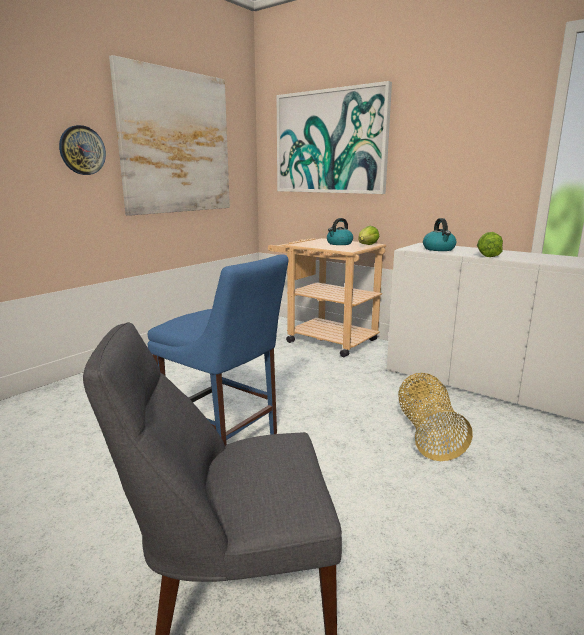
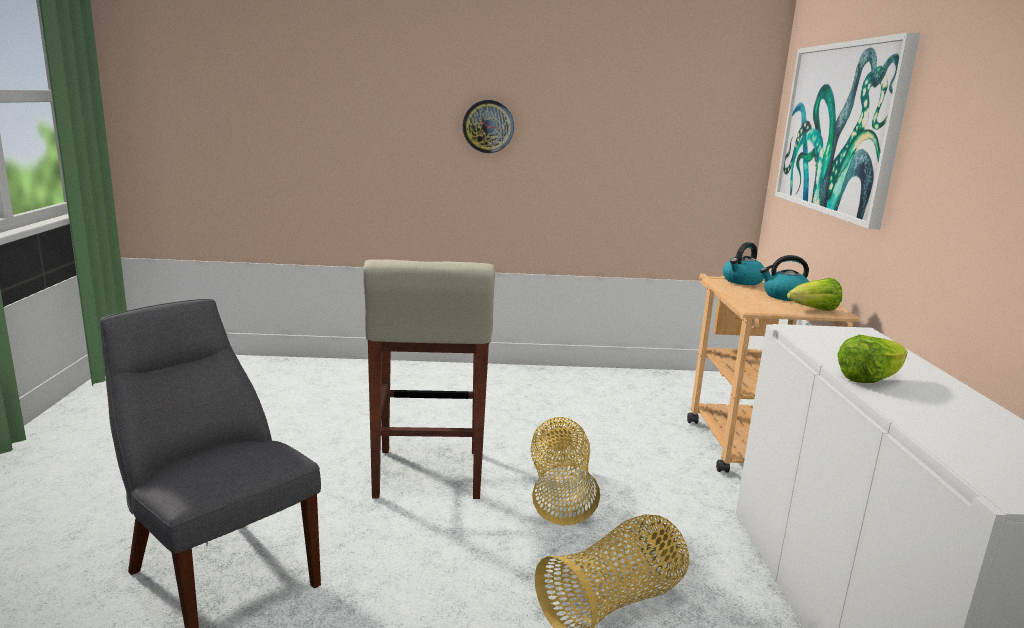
camera: 50 degrees right, 0 degrees up
picture [109,55,230,216] -> none
blue chair [148,254,289,446] -> beige stool [363,259,495,499]
kettle [423,218,456,251] -> kettle moved to [723,242,764,285]
none -> basket [531,417,600,525]

